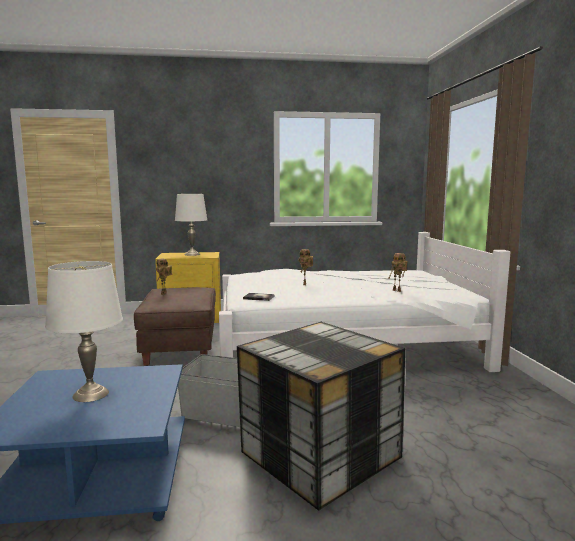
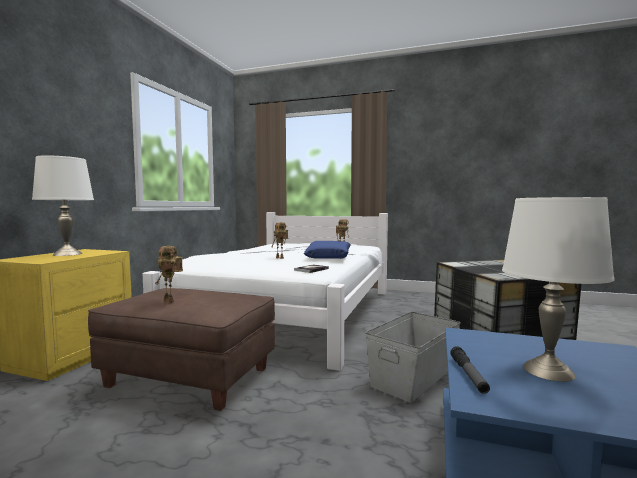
camera: 65 degrees left, 5 degrees down
none -> blue pillow [304,241,350,259]
none -> flashlight [450,346,490,394]

